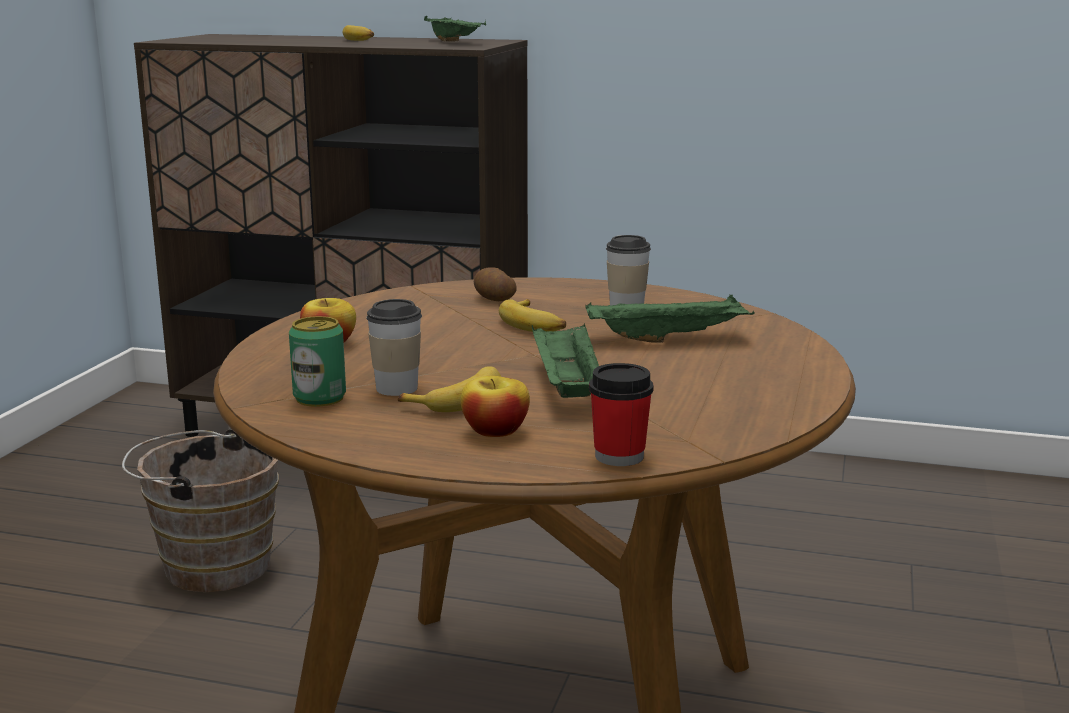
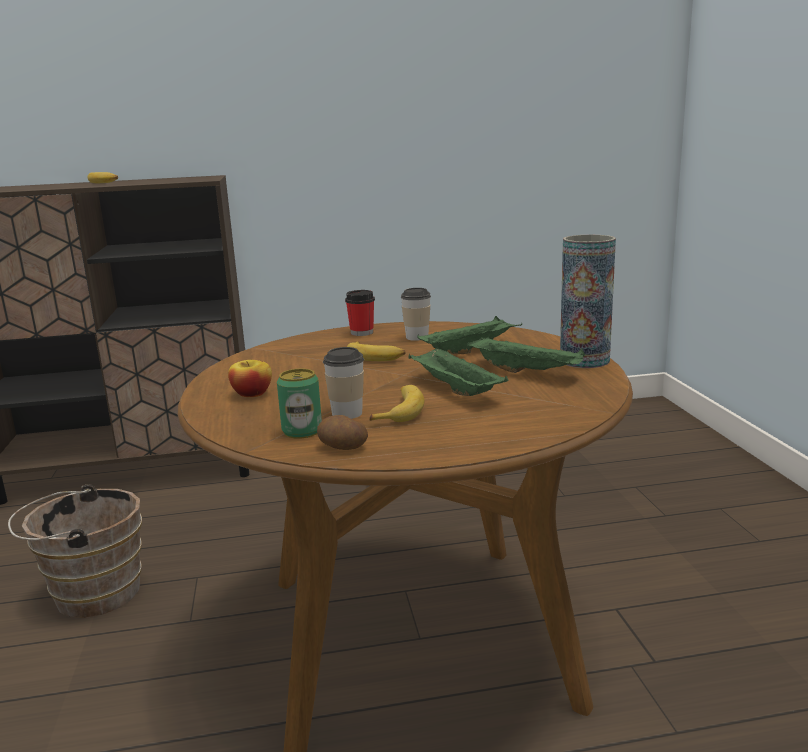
camera: 25 degrees left, 0 degrees up
green tray [424,16,486,42] -> green tray moved to [467,337,585,373]
apple [460,376,530,437] -> none
potato [474,267,517,301] -> potato moved to [317,415,368,450]
cup [589,363,654,466] -> cup moved to [345,290,375,336]
none -> vase [560,235,616,368]

